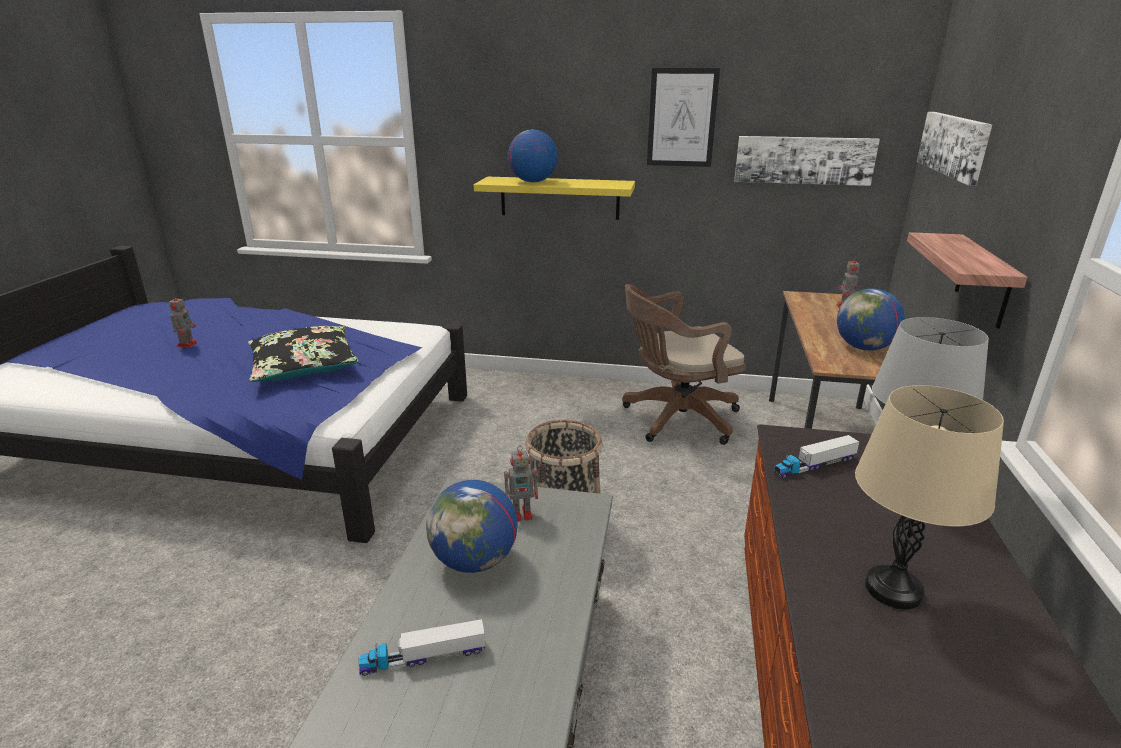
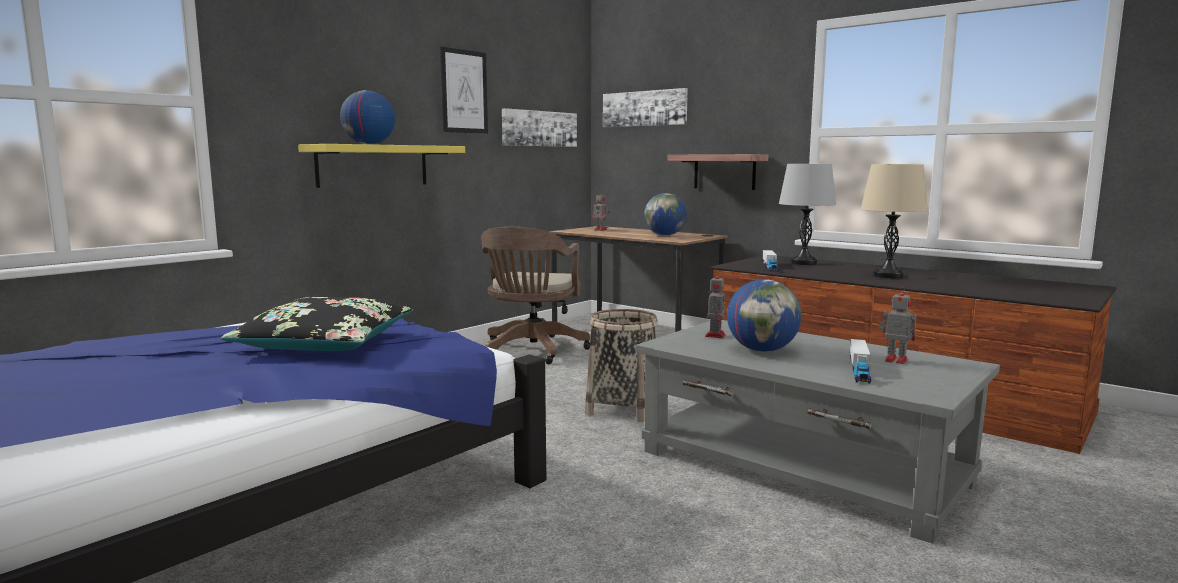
camera: 60 degrees left, 15 degrees down
toy robot [169,295,198,347] -> toy robot moved to [879,286,917,364]

